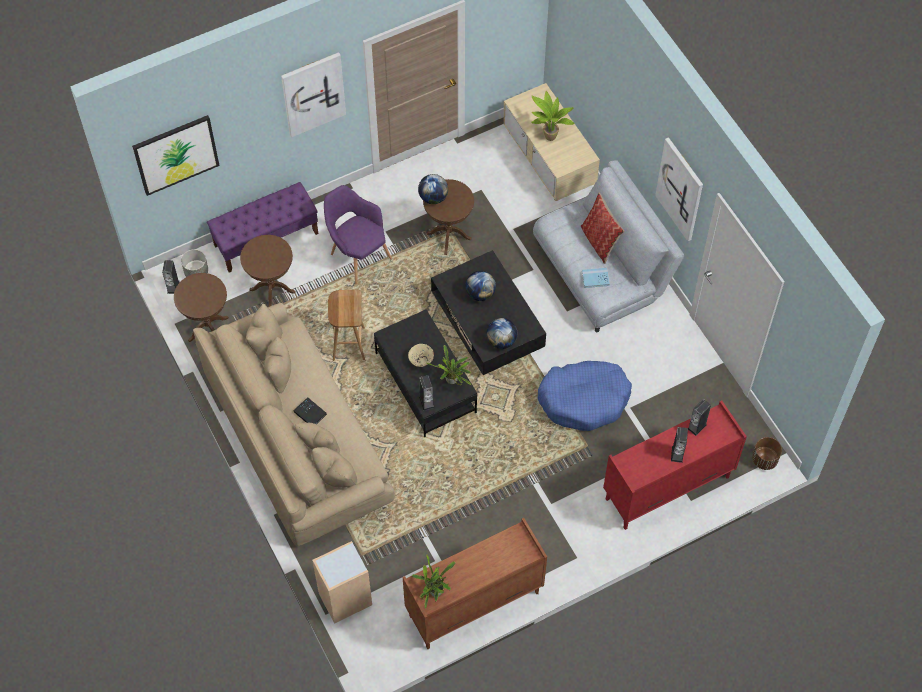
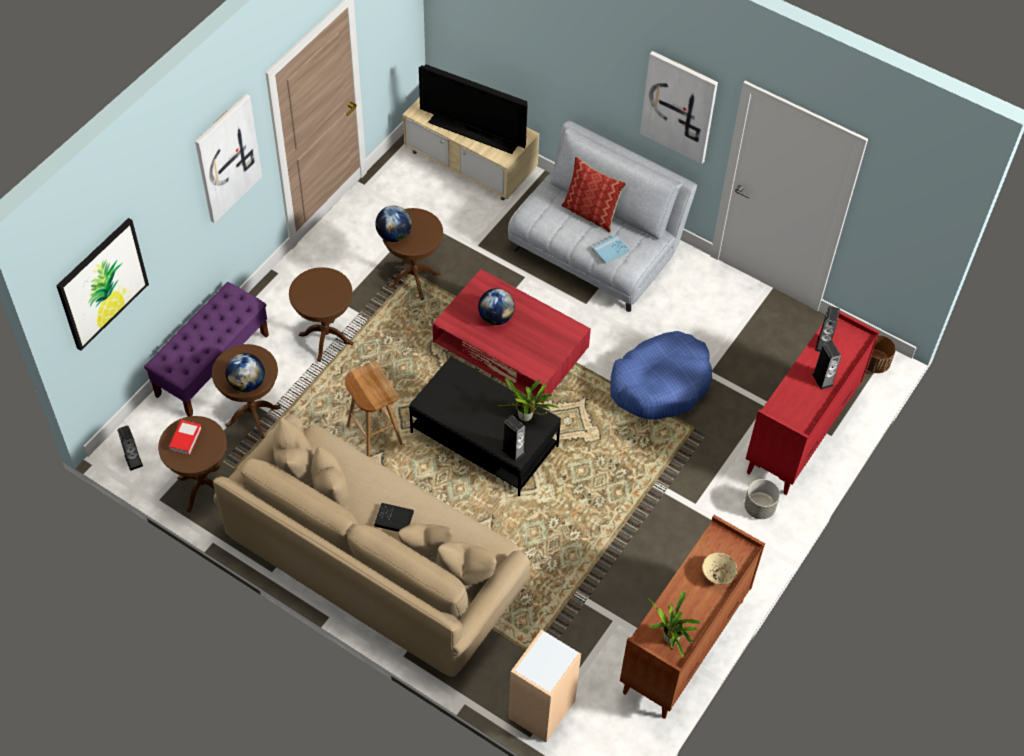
camera: 30 degrees left, 5 degrees down
grey planter [181,249,208,277] -> grey planter moved to [744,479,780,519]
purple armchair [324,185,392,285] -> brown side table [289,267,353,362]
beige bowl [408,344,434,367] -> beige bowl moved to [702,553,737,585]
black coffee table [431,250,546,375] -> red coffee table [433,269,591,403]
globe [486,318,517,349] -> globe moved to [225,353,265,392]
potted plant [531,91,575,141] -> television [419,64,528,154]
none -> book [169,420,202,455]

